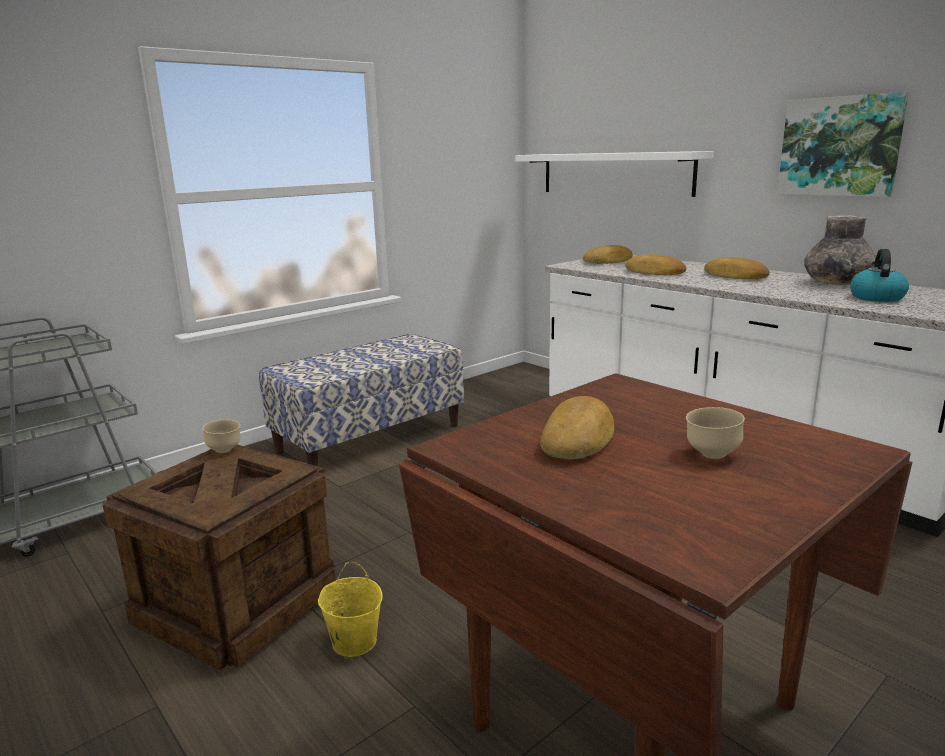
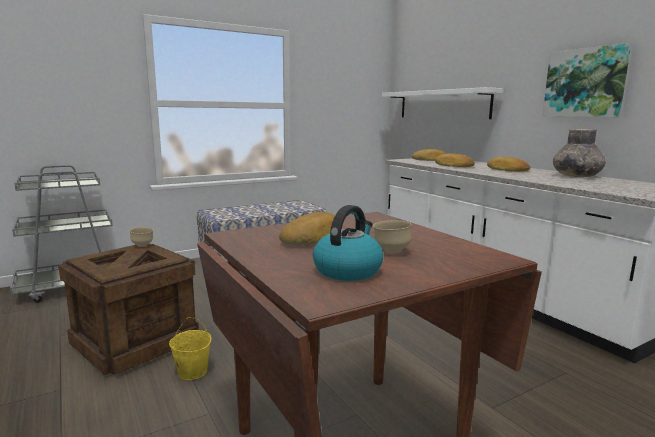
camera: 10 degrees right, 5 degrees down
kettle [850,249,909,302] -> kettle moved to [313,205,383,281]

